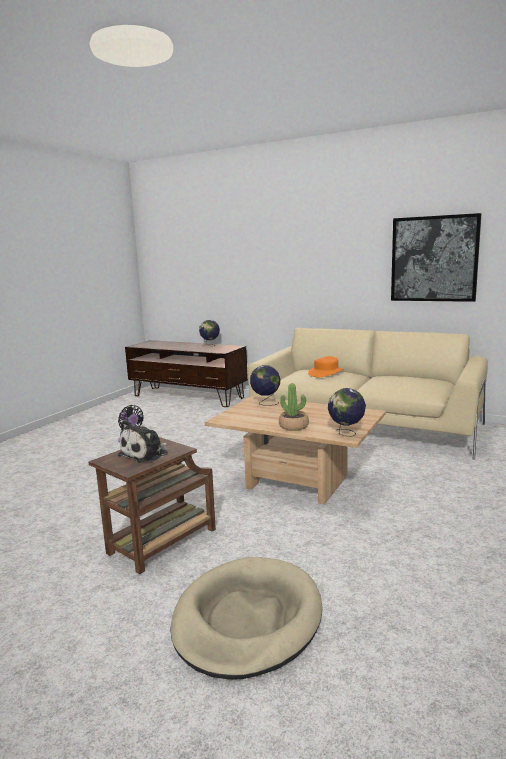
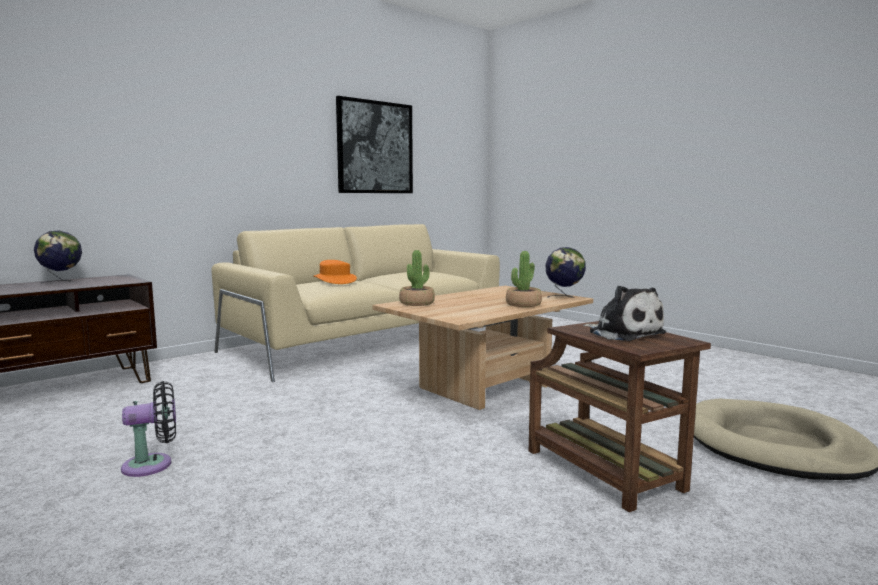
camera: 70 degrees left, 5 degrees down
globe [250,365,280,406] -> potted plant [399,250,435,306]

